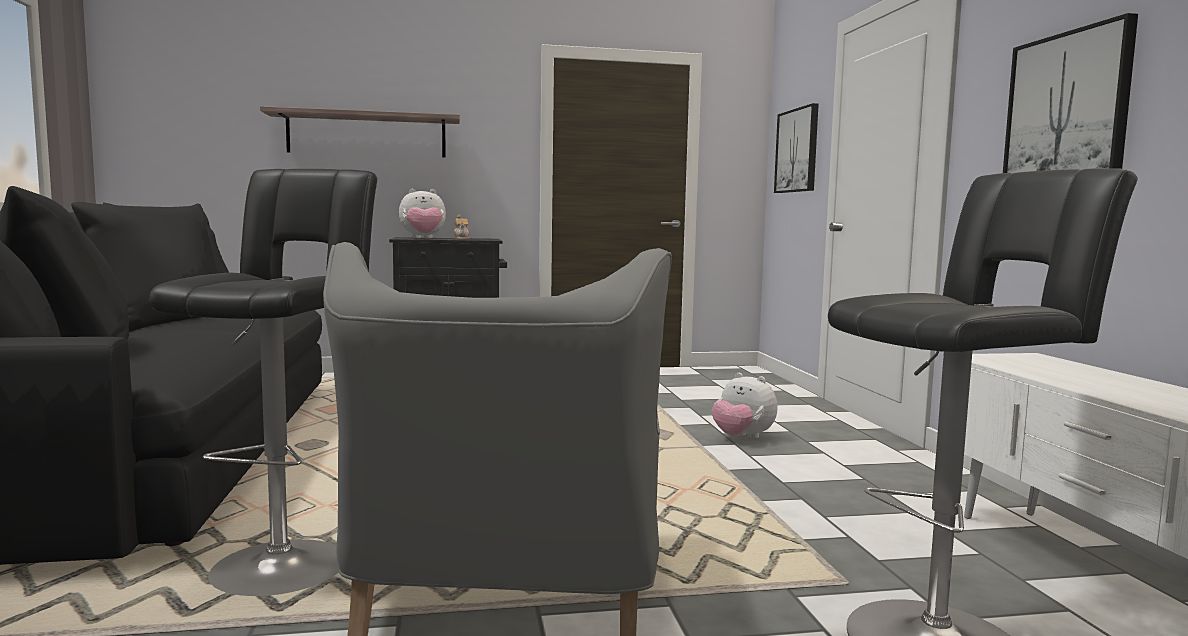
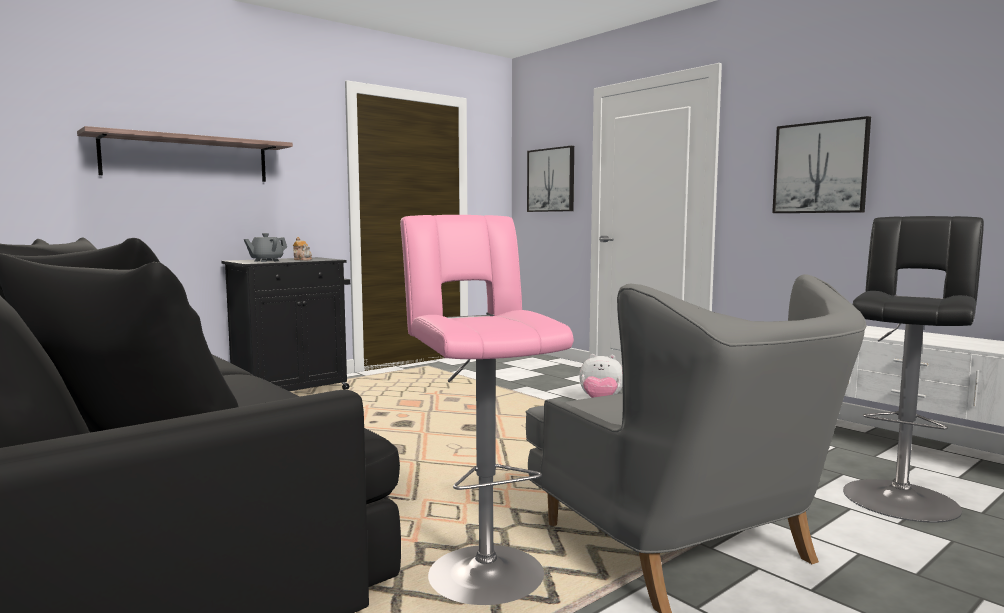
camera: 30 degrees left, 0 degrees up
black stool [149,169,377,596] -> pink stool [400,215,574,605]
plush toy [399,189,446,238] -> grey teapot [244,233,287,262]

